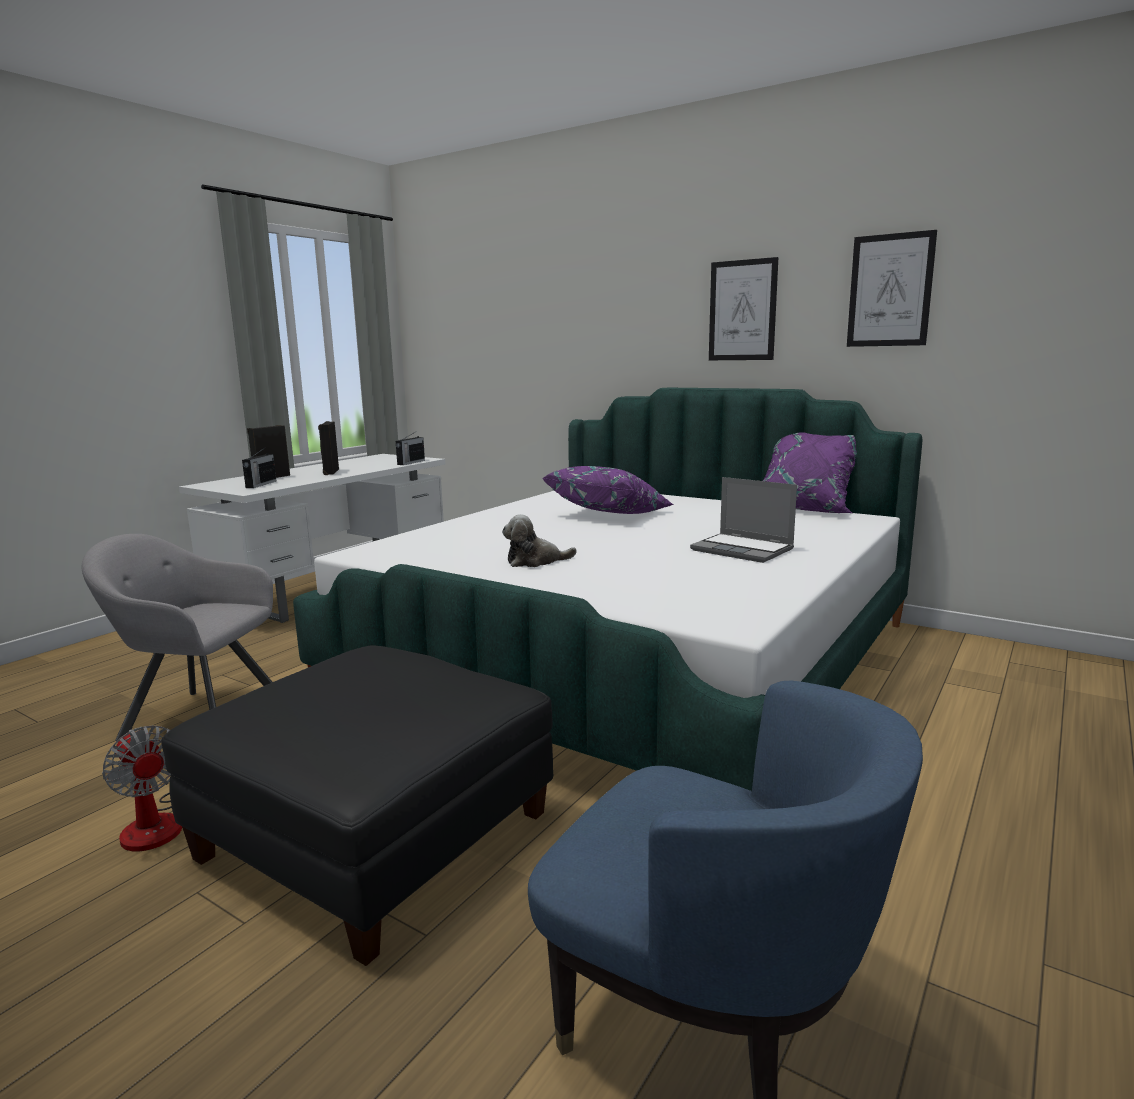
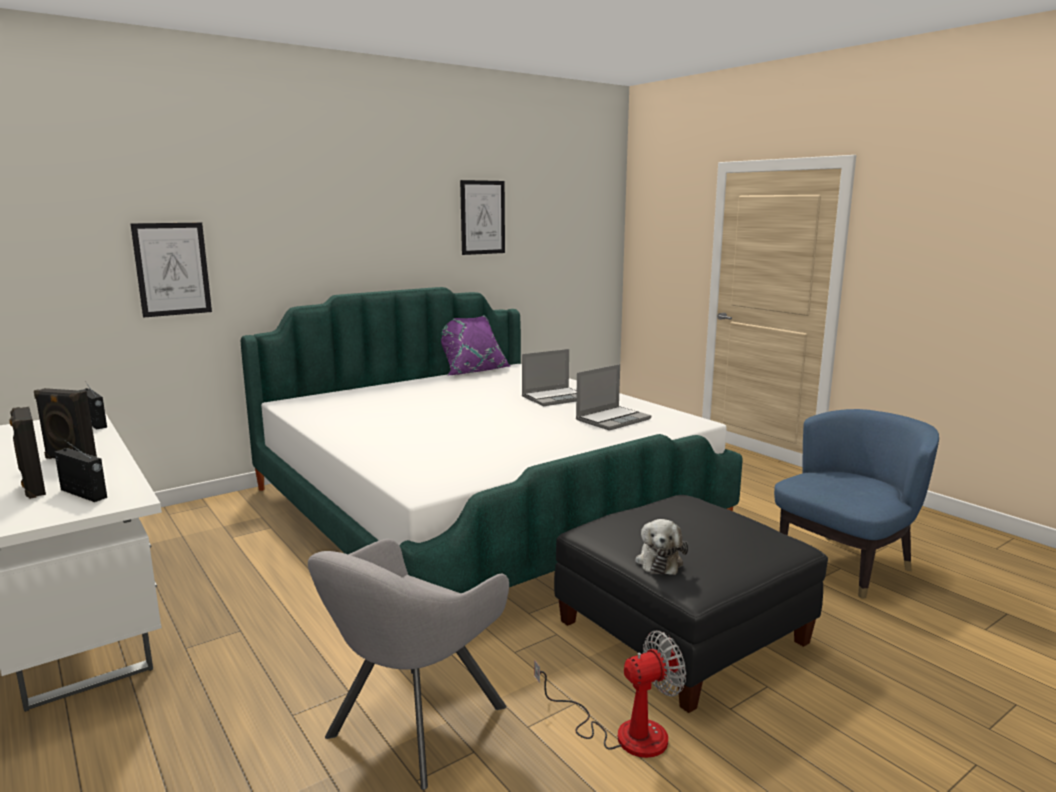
camera: 70 degrees left, 0 degrees up
plush toy [502,514,577,567] -> plush toy moved to [635,519,688,575]
purple pillow [543,466,674,514] -> none
picture [709,257,778,360] -> picture moved to [131,223,212,318]
none -> laptop [576,364,651,431]

